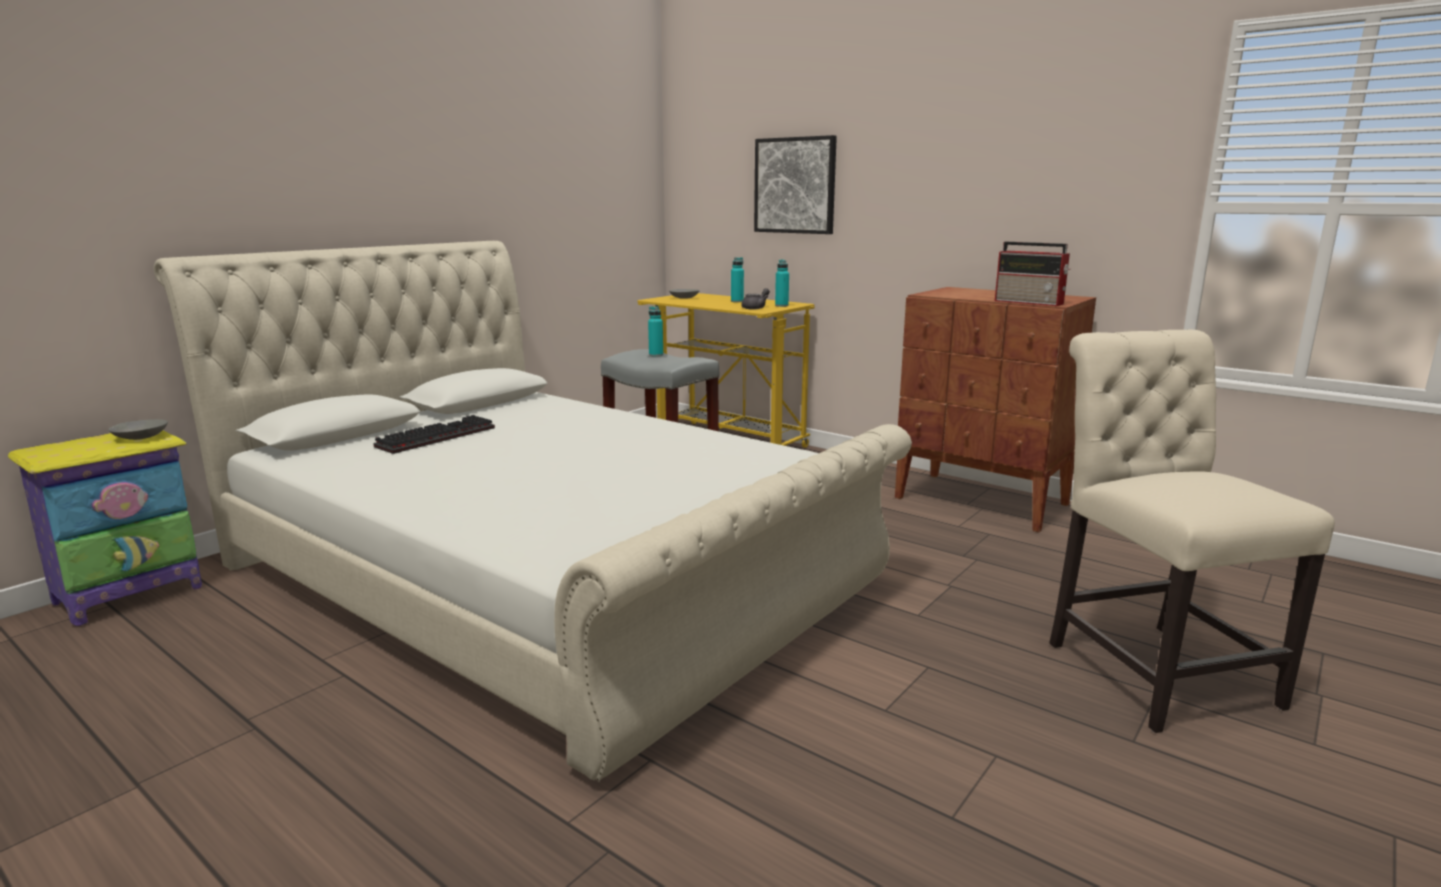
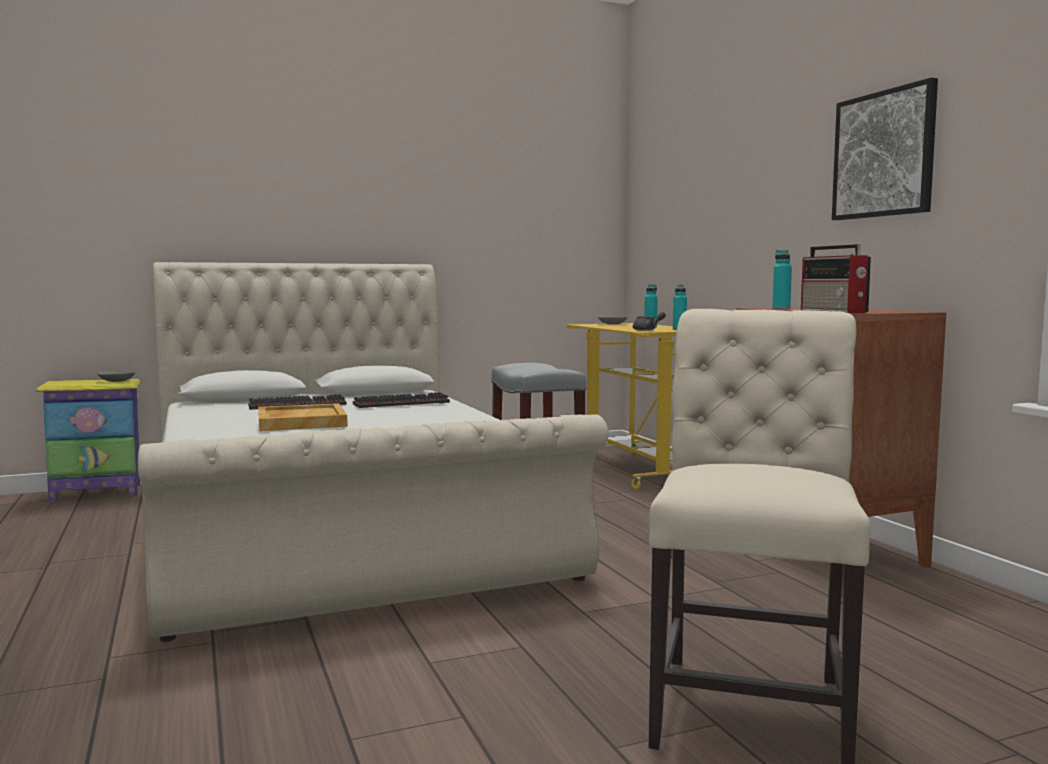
camera: 30 degrees right, 10 degrees down
turquoise bottle [648,306,663,357] -> turquoise bottle moved to [772,250,792,309]
picture [754,135,837,234] -> picture moved to [832,78,938,220]
none -> beige tray [258,403,348,431]
none -> keyboard [353,392,450,408]

